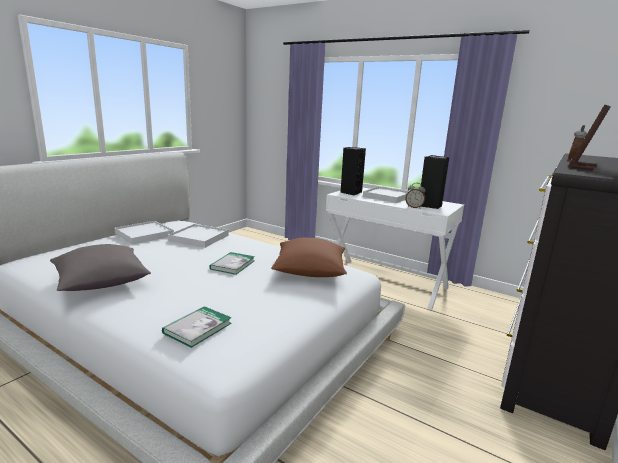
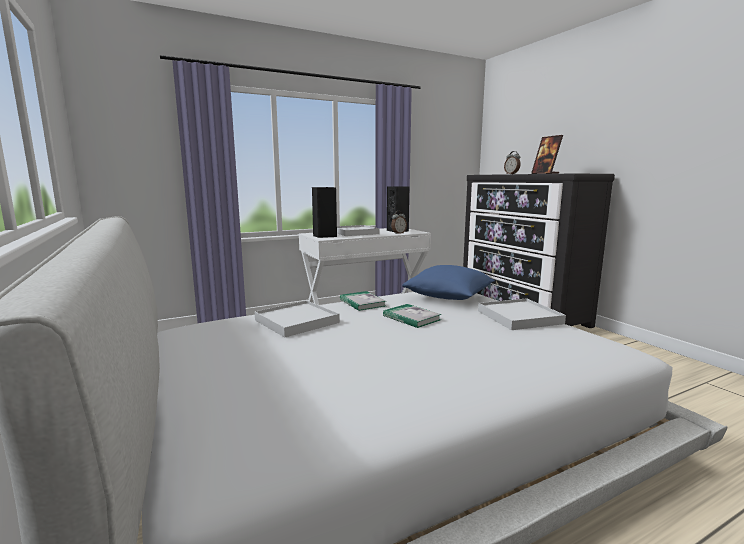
camera: 60 degrees left, 5 degrees down
grey pillow [50,244,151,291] -> none
white tray [114,221,174,245] -> white tray moved to [478,298,566,330]
book [162,306,232,348] -> book moved to [340,291,386,311]
brown pillow [271,238,347,277] -> blue pillow [402,265,495,300]

